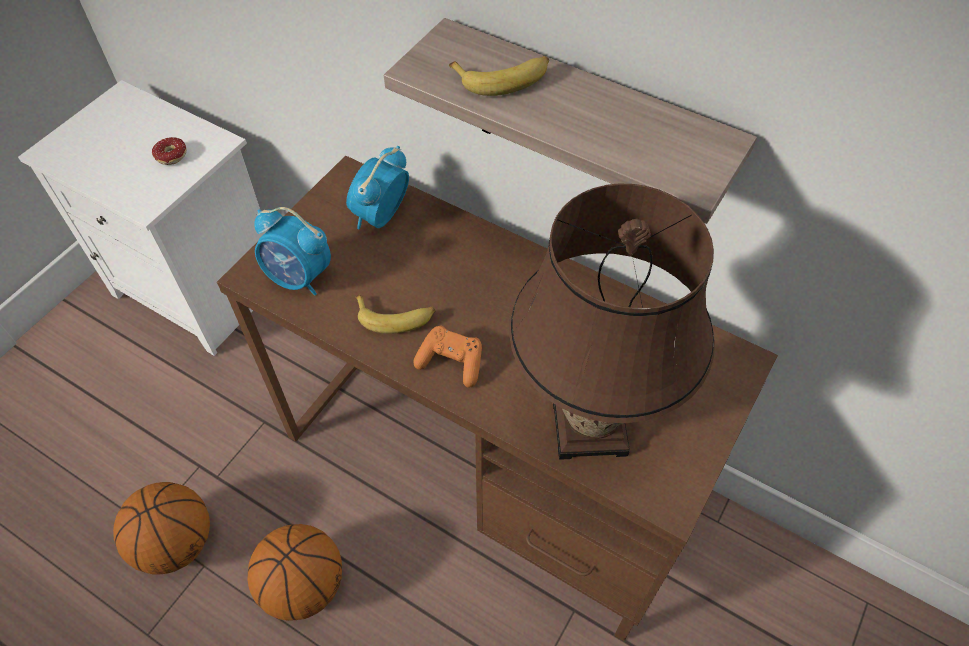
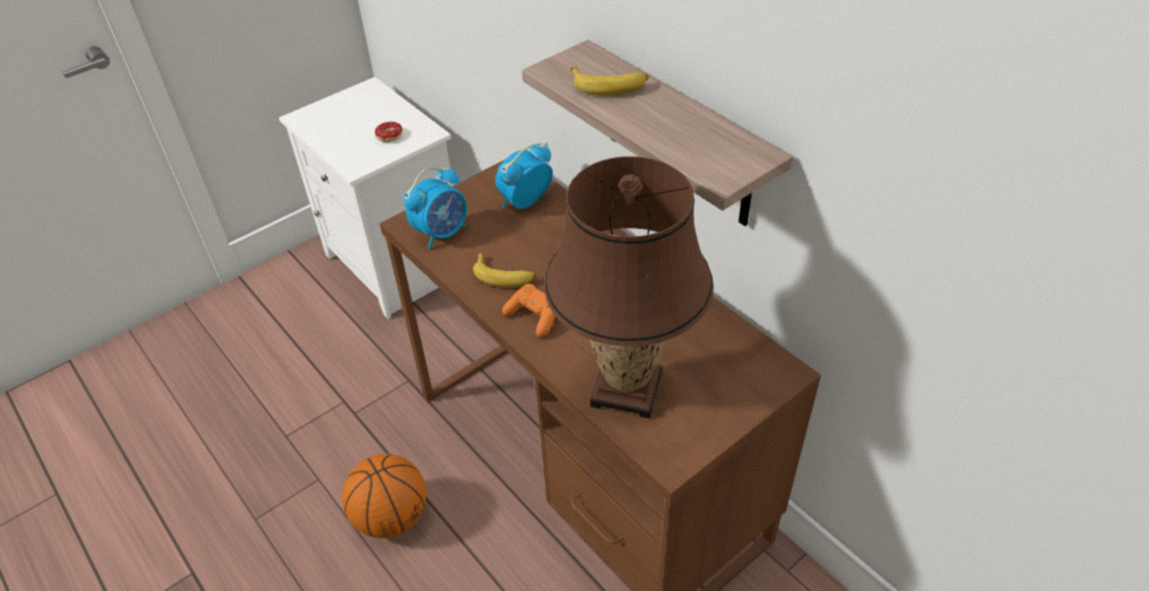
camera: 20 degrees right, 10 degrees down
basketball [113,482,210,574] -> none
alarm clock [254,207,331,295] -> alarm clock turned 90 degrees counterclockwise [403,167,467,249]

